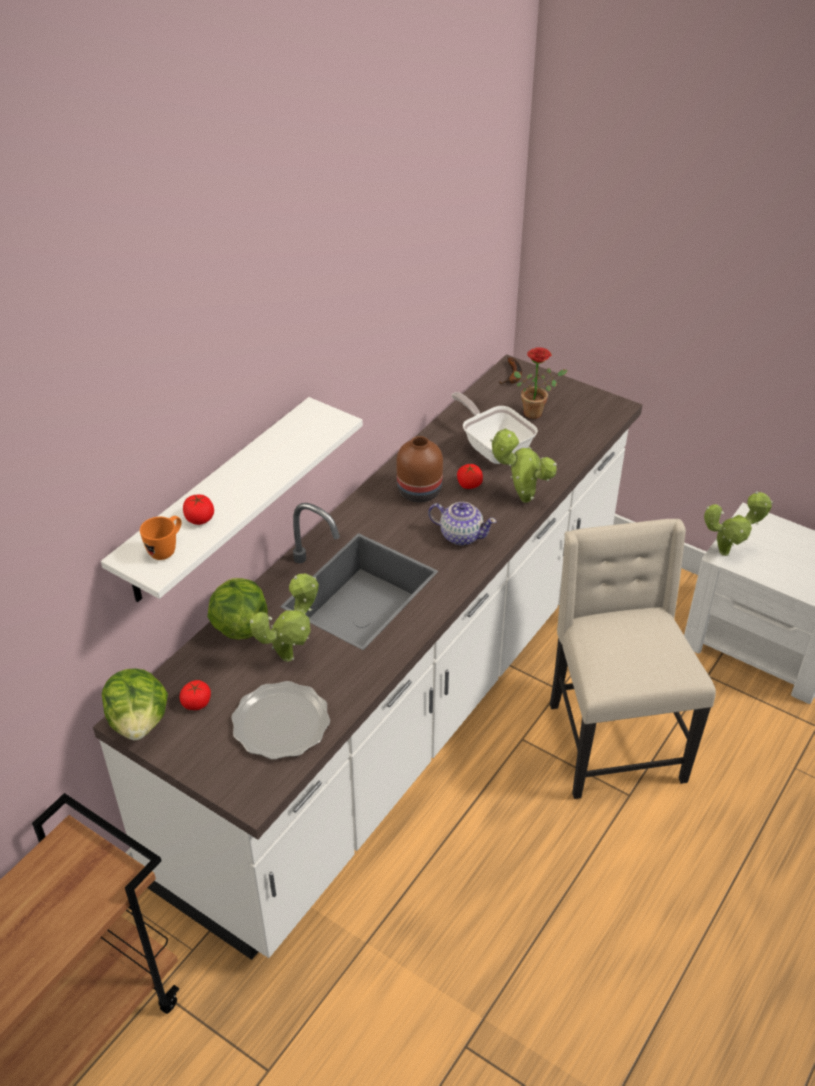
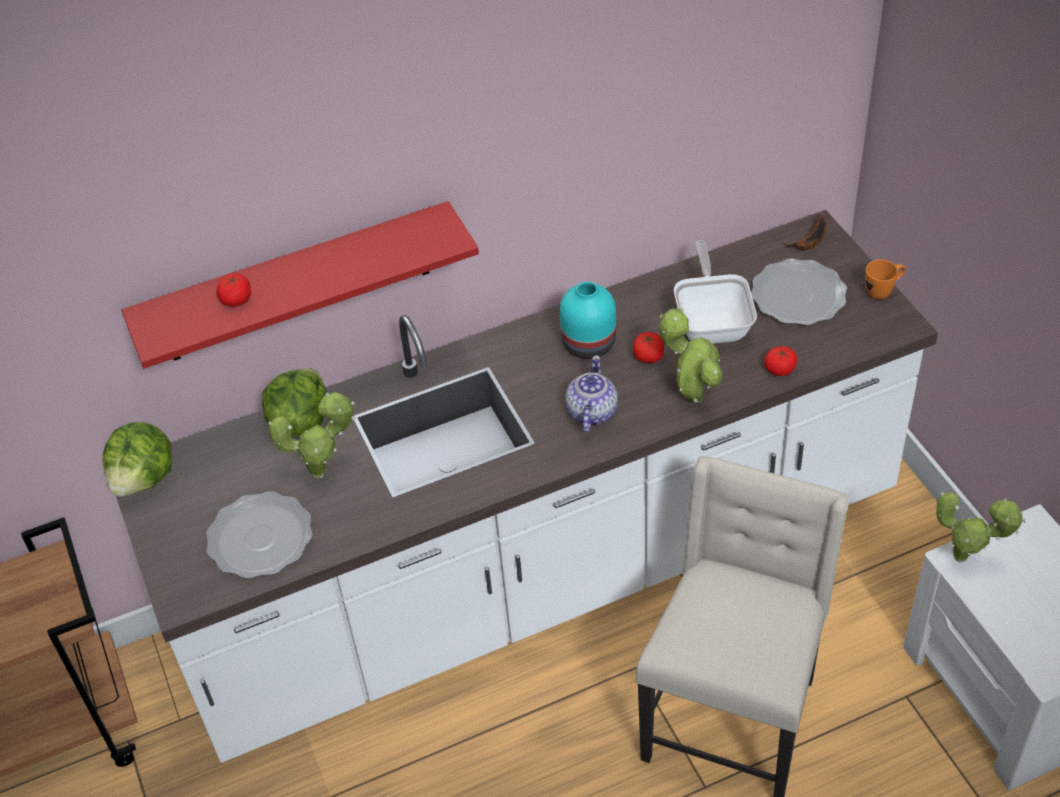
camera: 35 degrees right, 5 degrees up
white shelf [101,397,363,602] -> red shelf [121,201,479,369]
orange mug [140,516,182,560] -> orange mug moved to [865,259,905,299]
tomato [180,680,211,710] -> tomato moved to [764,346,797,376]
brown vase [397,436,443,503] -> turquoise vase [560,281,616,359]
teapot [428,502,497,545] -> teapot turned 135 degrees counterclockwise [565,356,618,433]
potted plant [514,347,568,419] -> plate [751,259,847,326]

